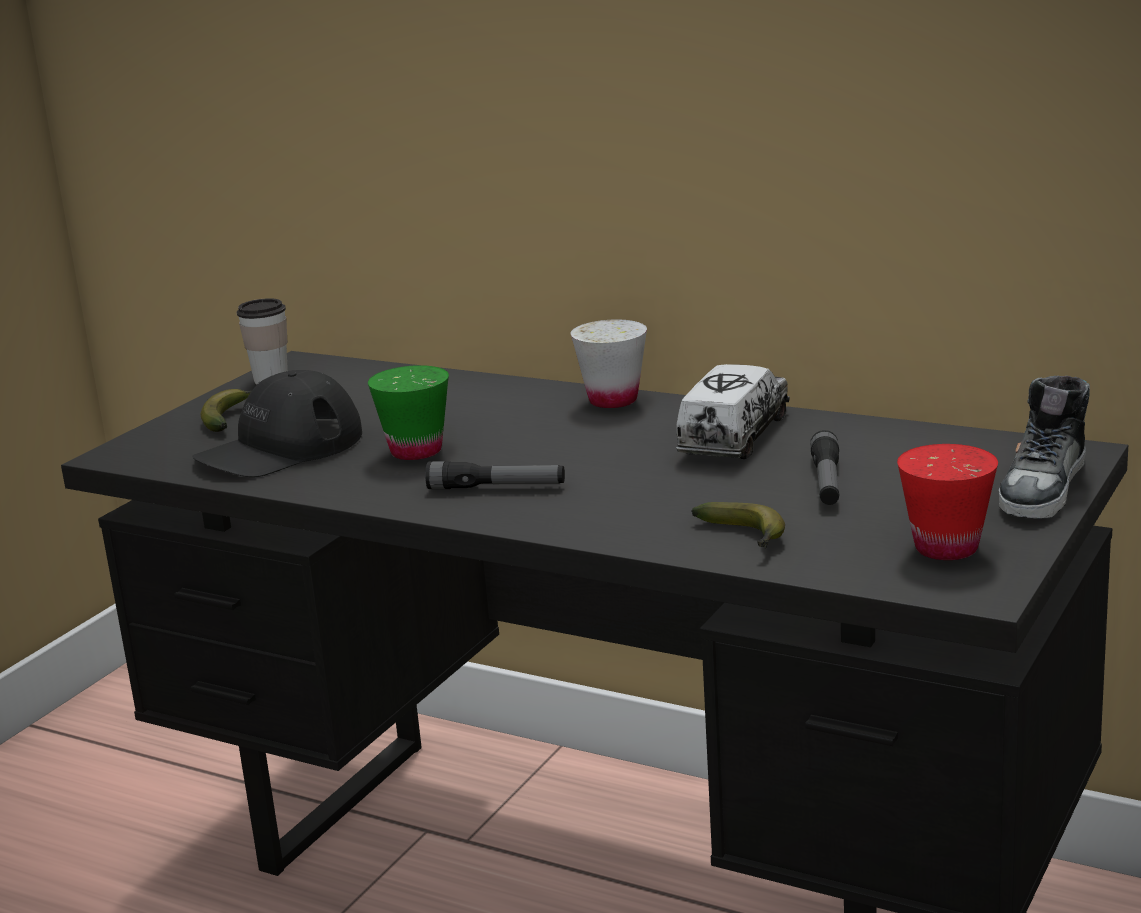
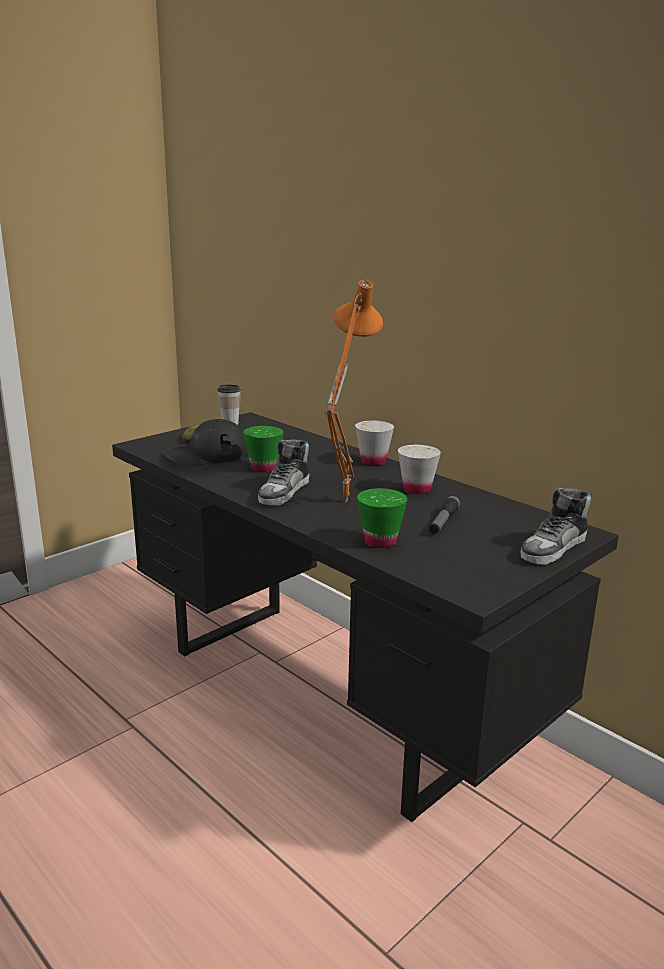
camera: 15 degrees right, 0 degrees up
flashlight [425,461,565,489] -> shoe [258,440,309,506]
toy truck [676,364,790,459] -> white cup [398,445,441,494]
banana [691,502,785,549] -> green cup [357,488,408,548]
red cup [897,444,998,560] -> none
none -> orange table lamp [325,280,383,503]

